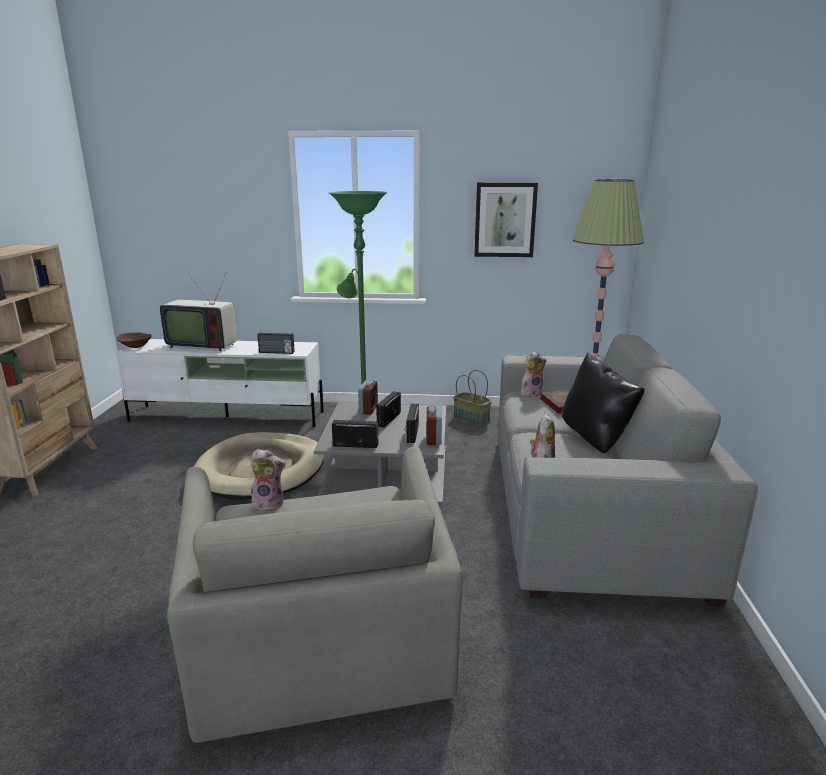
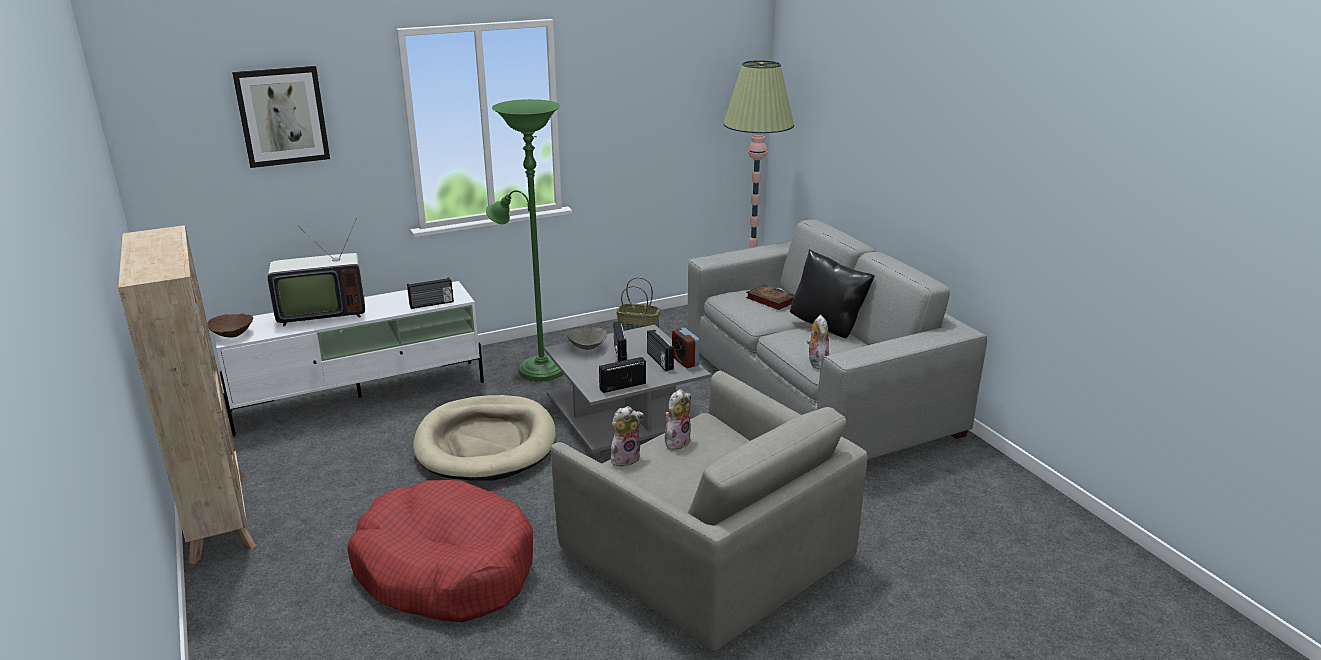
camera: 30 degrees left, 5 degrees up
alarm clock [358,380,378,415] -> grey bowl [567,327,607,350]
picture [474,182,538,257] -> picture moved to [232,66,330,168]
plush toy [521,352,547,397] -> plush toy moved to [665,389,691,450]
none -> red dog bed [347,480,533,622]

